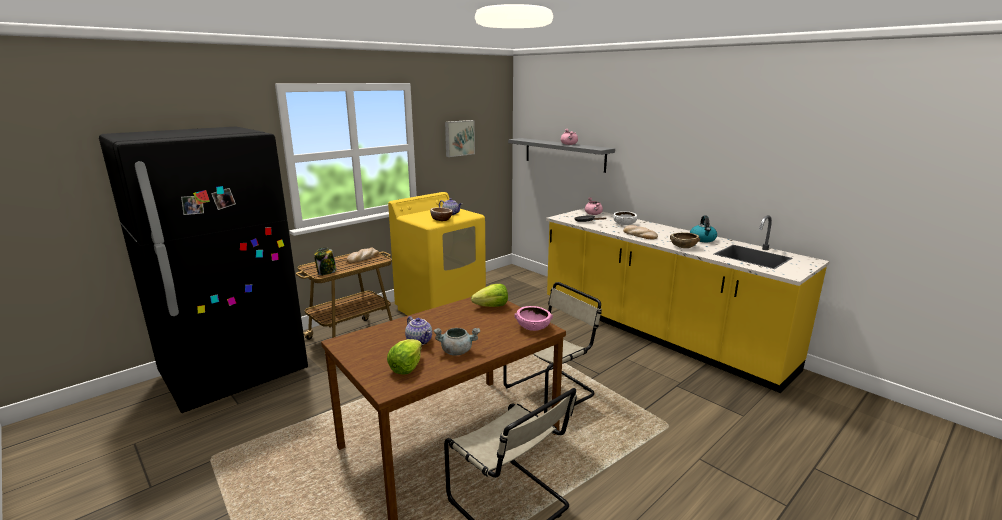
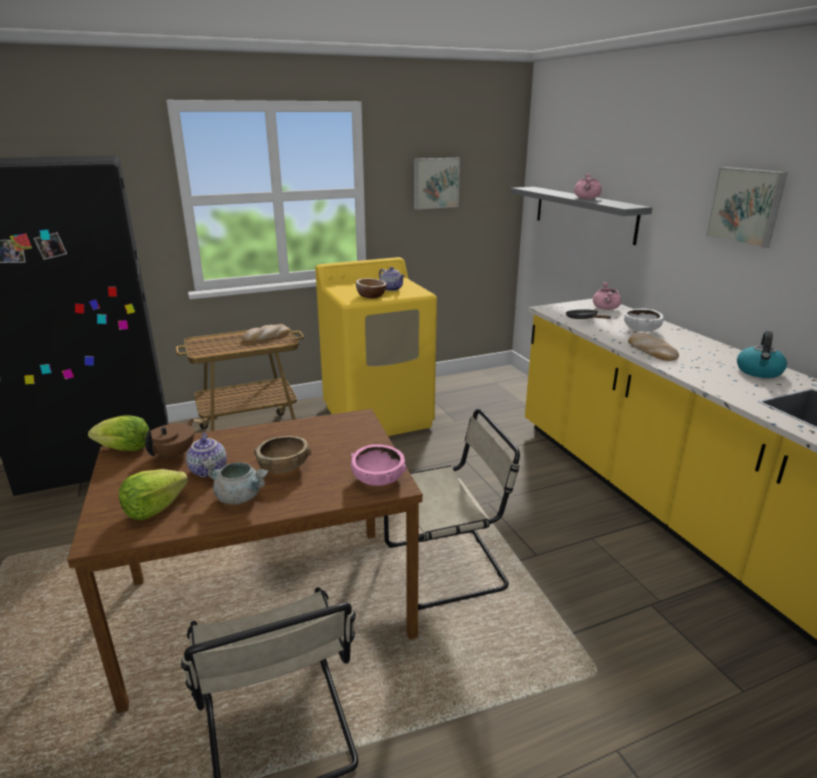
camera: 20 degrees right, 5 degrees up
jar [314,247,337,275] -> none
lettuce [471,284,508,307] -> lettuce moved to [88,415,149,451]
brown bowl [670,233,700,248] -> brown bowl moved to [254,436,311,473]
none -> brown teapot [145,419,194,460]
none -> picture [706,167,788,248]

